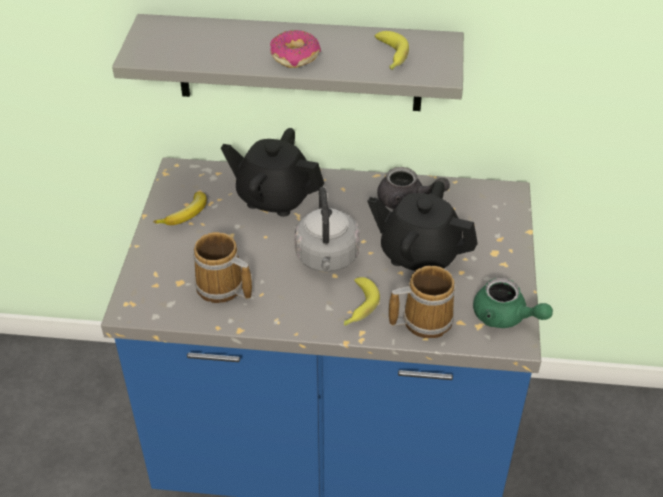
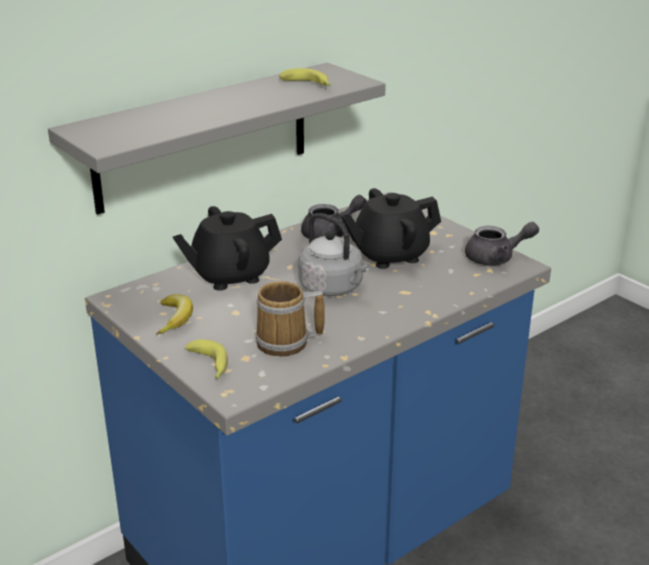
camera: 45 degrees left, 15 degrees down
donut [270,30,321,68] -> none
banana [344,277,380,326] -> banana moved to [185,339,228,379]
mug [389,266,456,338] -> none
green teapot [473,278,553,328] -> grey teapot [465,222,539,265]

